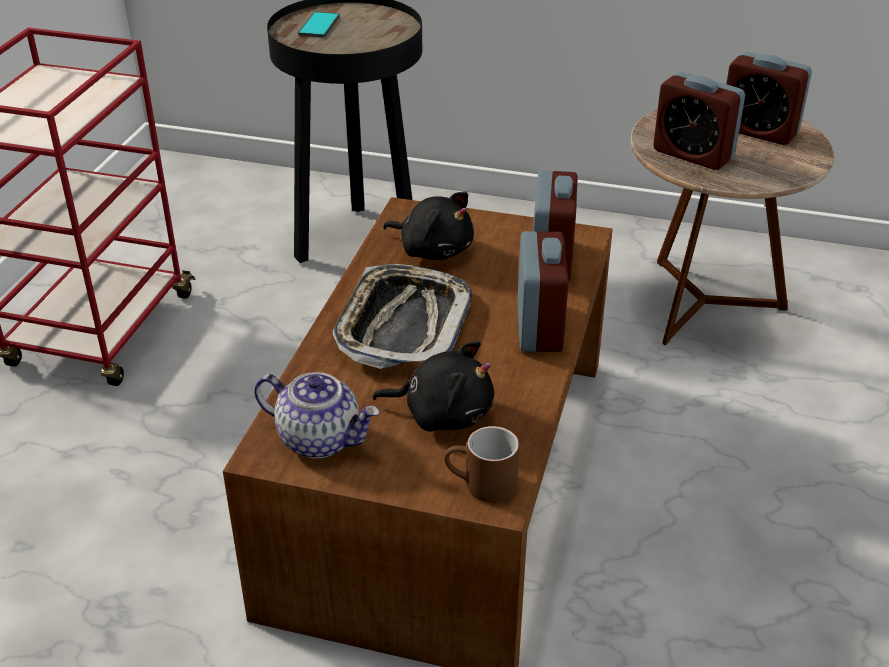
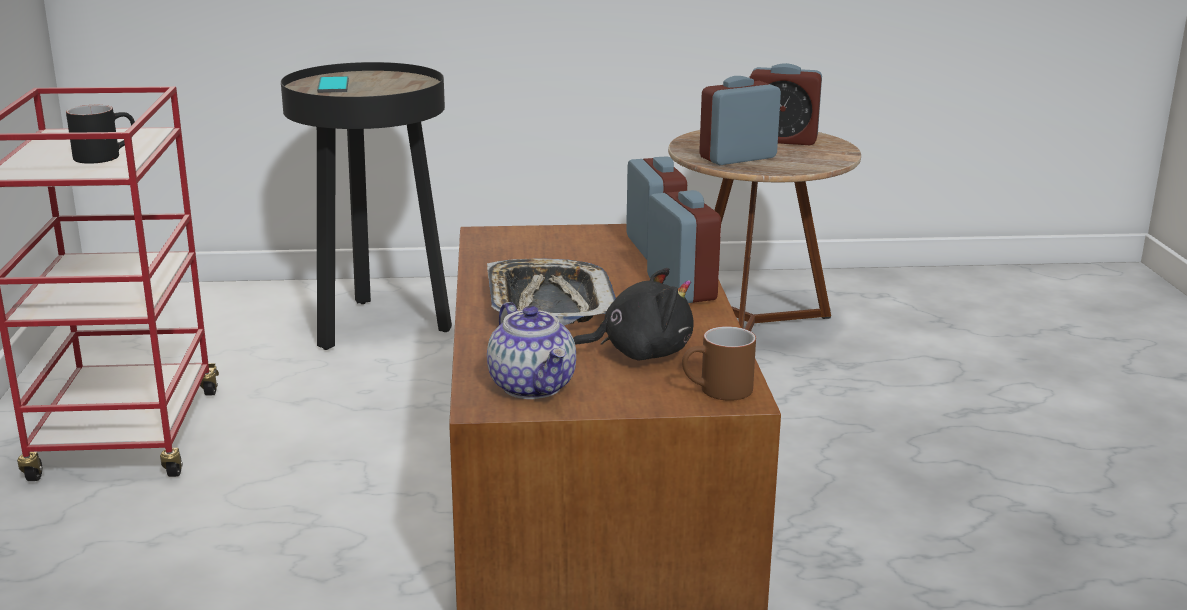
camera: 20 degrees left, 15 degrees down
teapot [254,372,380,458] -> teapot turned 60 degrees clockwise [487,302,576,399]
black plush toy [383,192,474,260] -> none
alarm clock [653,72,745,170] -> alarm clock turned 135 degrees clockwise [699,76,781,165]
none -> black mug [66,105,135,164]

